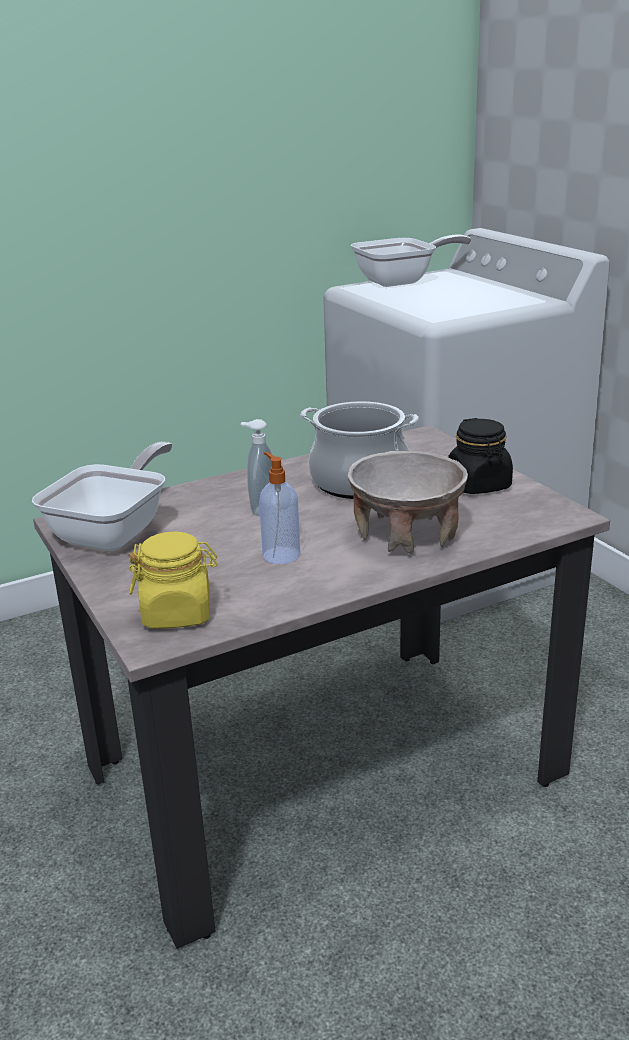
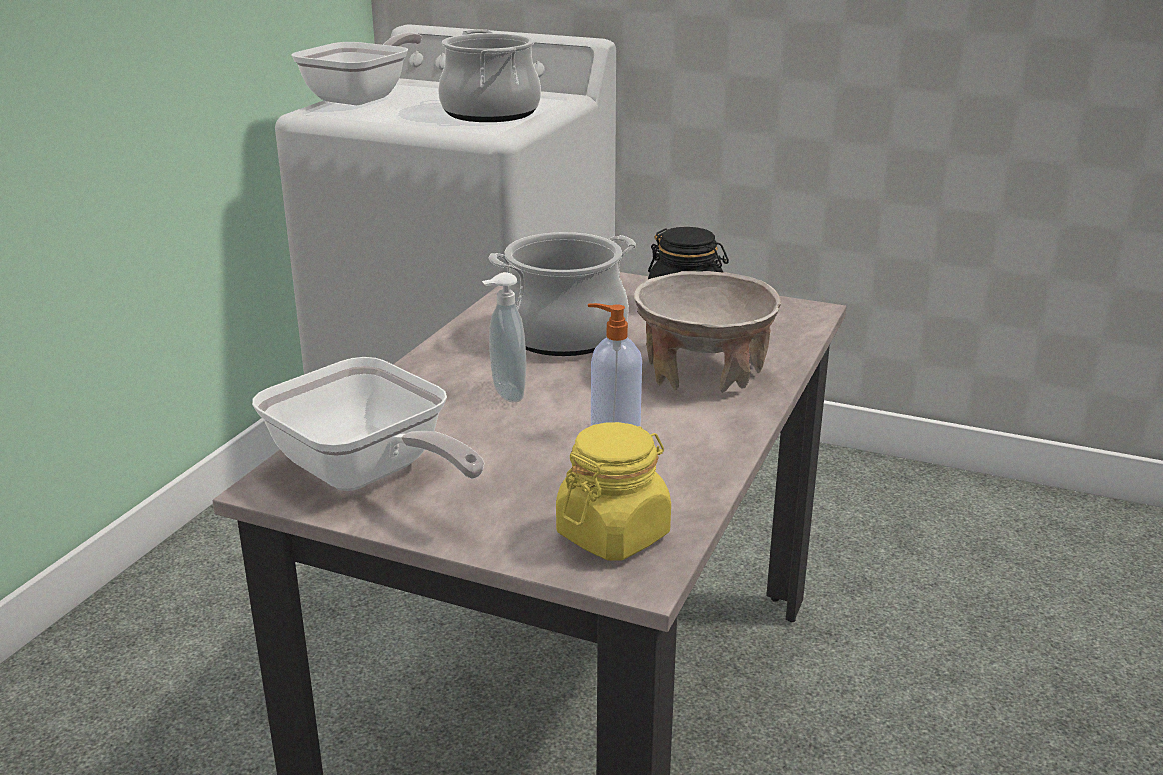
camera: 40 degrees left, 0 degrees up
frying pan [32,441,173,551] -> frying pan turned 150 degrees clockwise [252,357,484,491]
none -> cooking pot [438,29,541,122]

